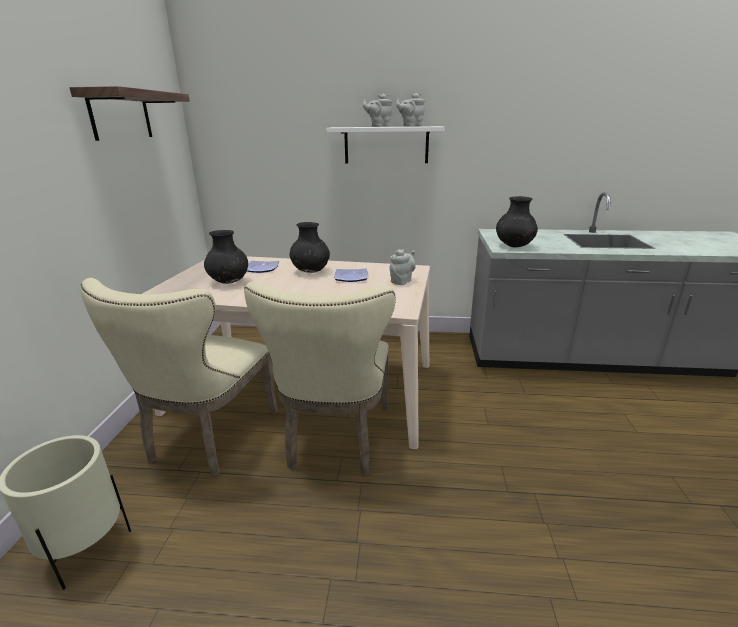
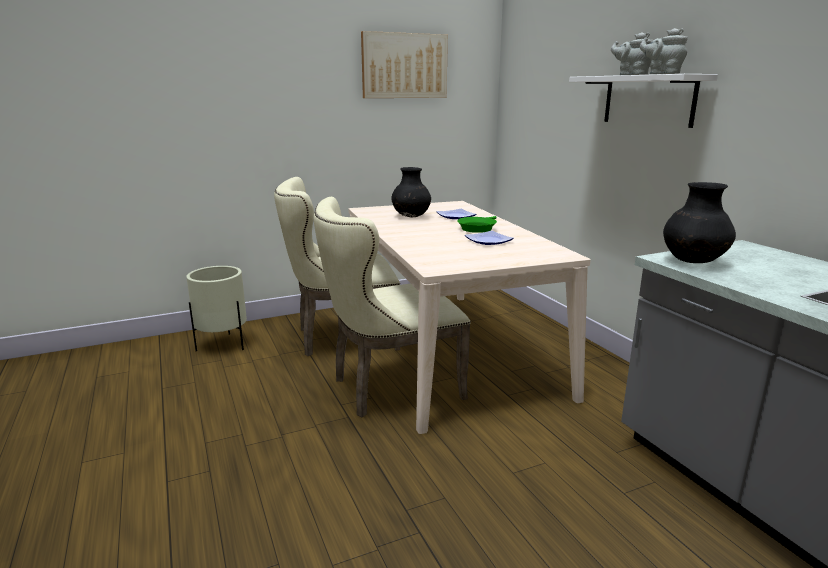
camera: 60 degrees right, 5 degrees down
shelf [69,86,190,141] -> picture [361,31,448,98]
black vase [289,222,330,273] -> green frying pan [457,216,497,233]
grey teapot [390,249,416,285] -> none

